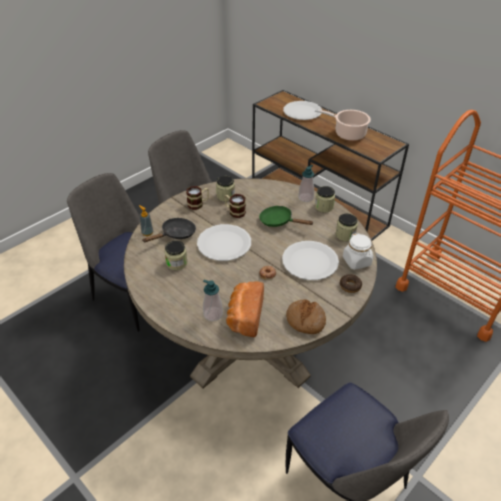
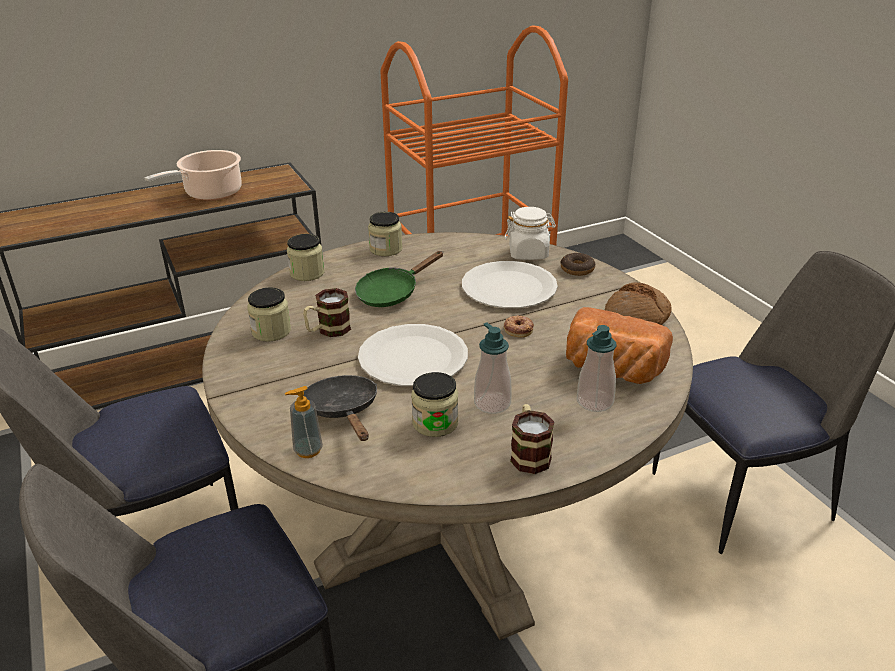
camera: 70 degrees left, 10 degrees down
mug [186,186,209,210] -> mug moved to [510,404,554,474]
white plate [283,101,322,120] -> none
soap dispenser [298,165,314,202] -> soap dispenser moved to [474,323,512,414]
jar [336,213,358,242] -> jar moved to [287,234,324,281]

